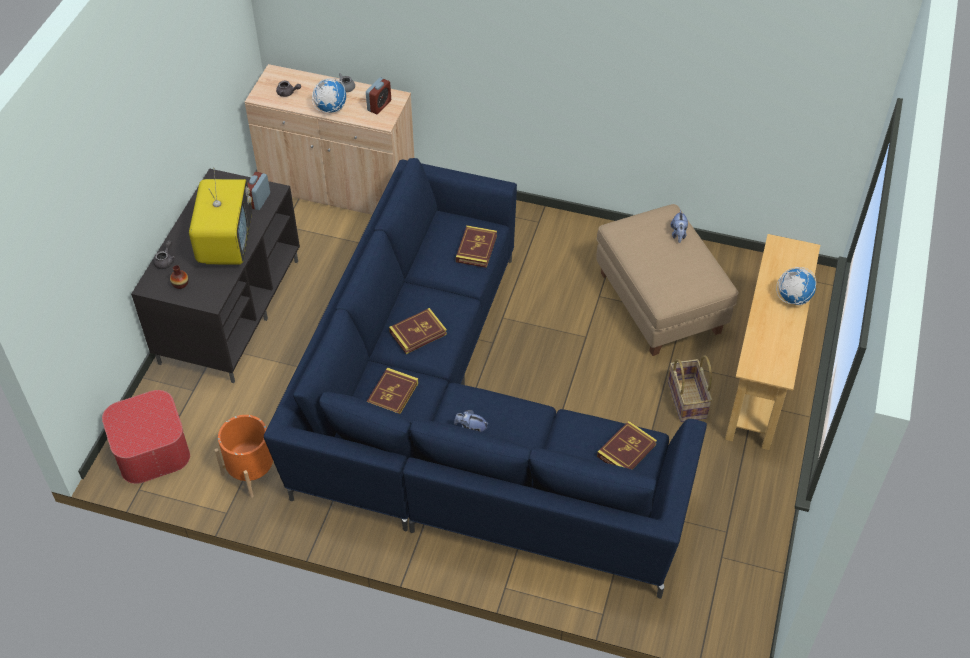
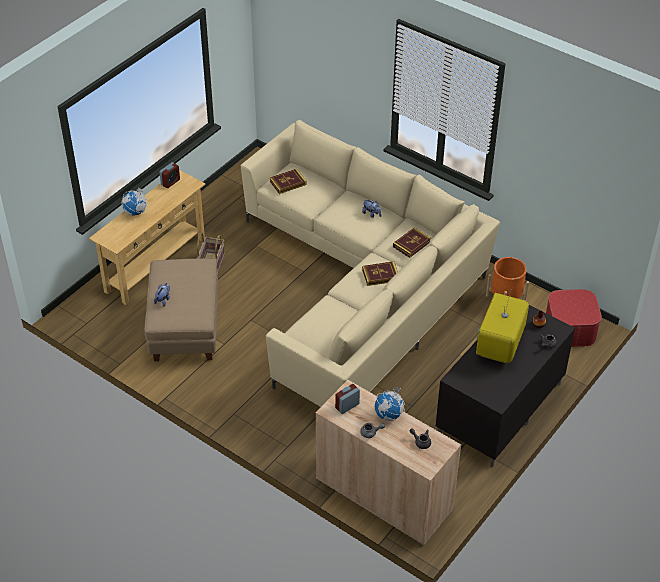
camera: 160 degrees left, 5 degrees down
alarm clock [248,172,270,210] -> alarm clock moved to [159,162,180,188]
blue sofa [264,158,707,599] -> beige sofa [241,120,500,407]
book [456,225,497,268] -> none

